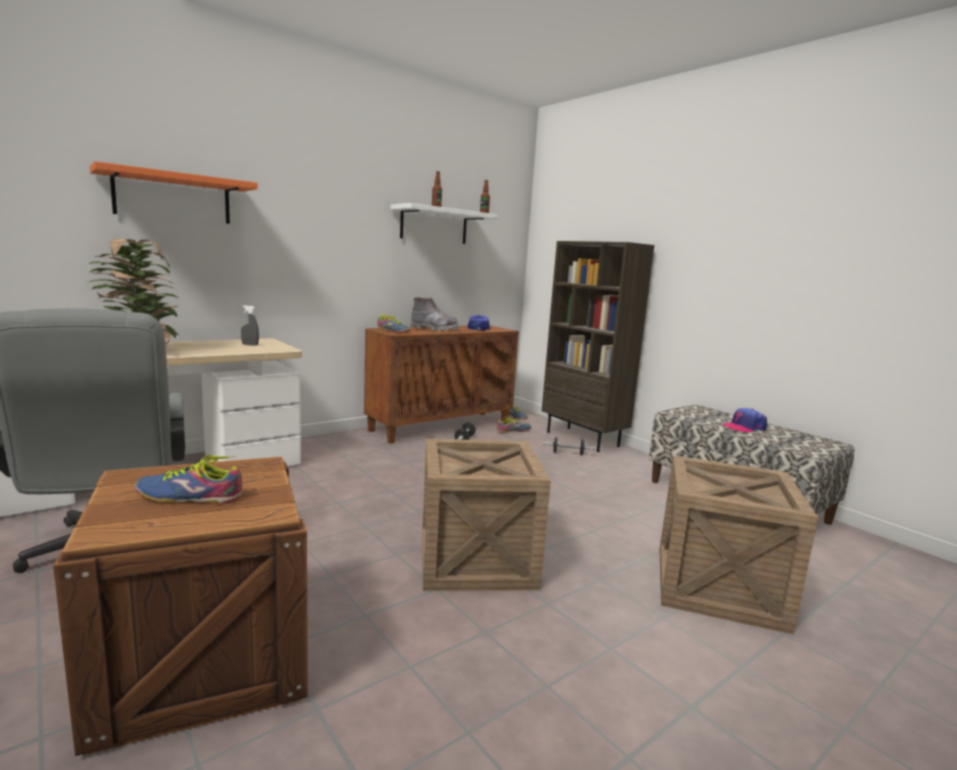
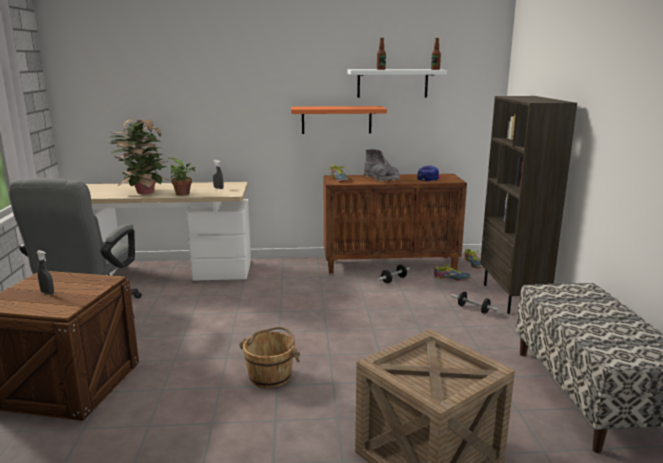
camera: 35 degrees right, 5 degrees up
orange shelf [90,161,258,224] -> orange shelf moved to [291,106,387,134]
shoe [135,455,242,503] -> grey spray bottle [36,250,54,295]
crate [422,439,551,591] -> brown bucket [239,326,300,388]
cap [722,408,767,433] -> none
none -> potted plant [169,157,196,196]

